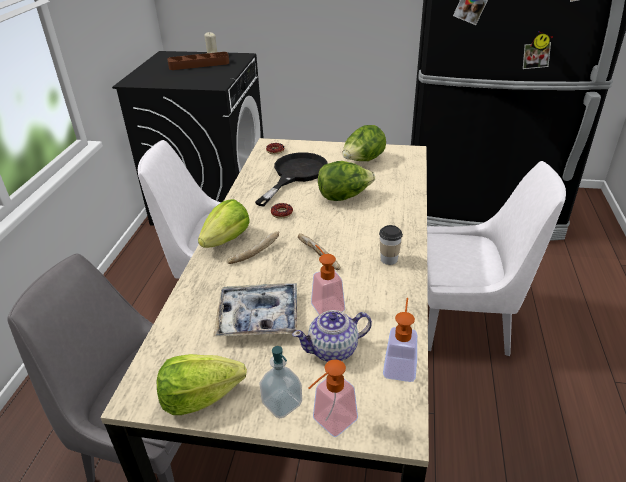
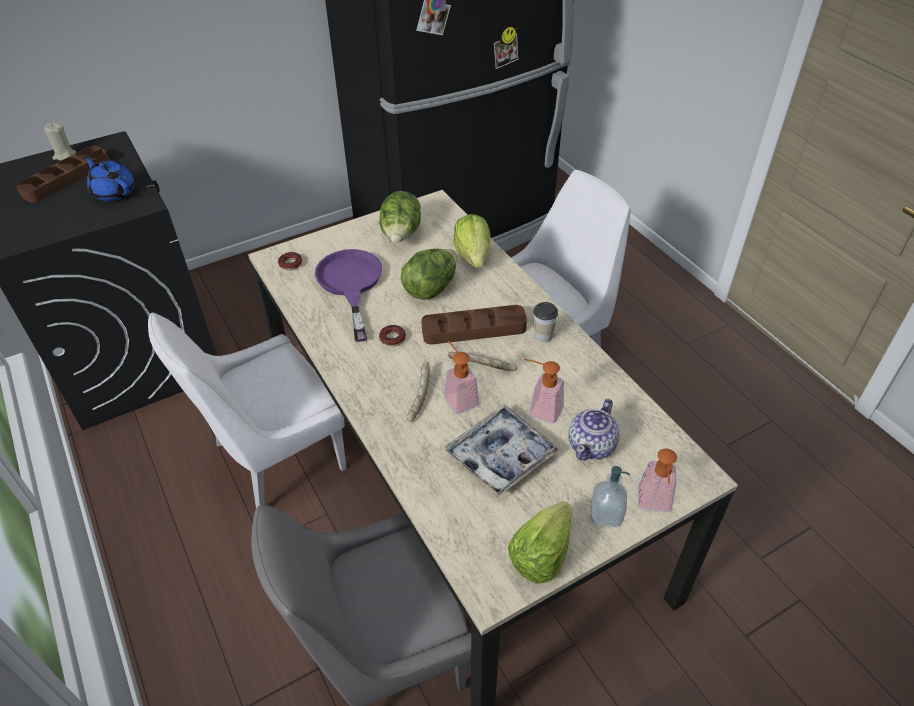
camera: 40 degrees left, 10 degrees up
lettuce [198,199,250,248] -> lettuce moved to [453,214,491,268]
black frying pan [255,152,328,207] -> purple frying pan [315,249,382,342]
soap dispenser [383,298,417,382] -> soap dispenser moved to [444,341,479,414]
none -> blue teapot [85,156,135,202]
none -> brown tray [421,305,527,345]

